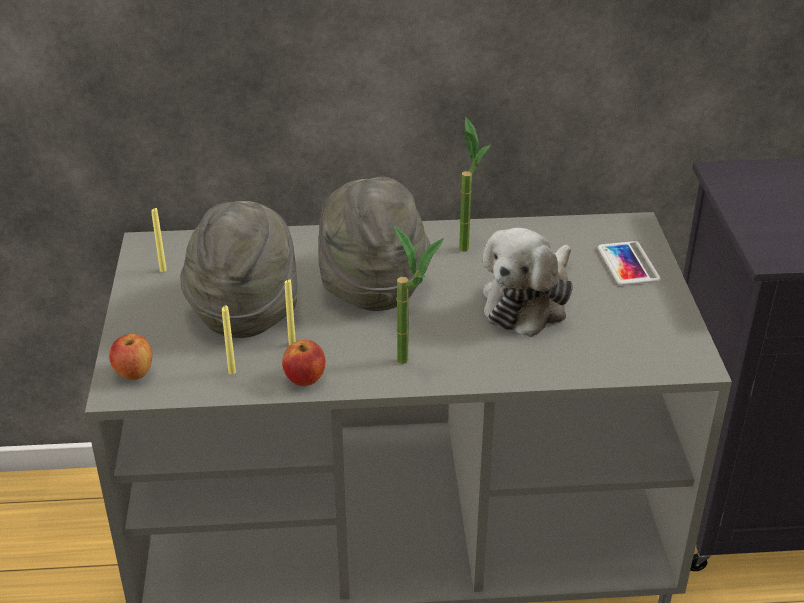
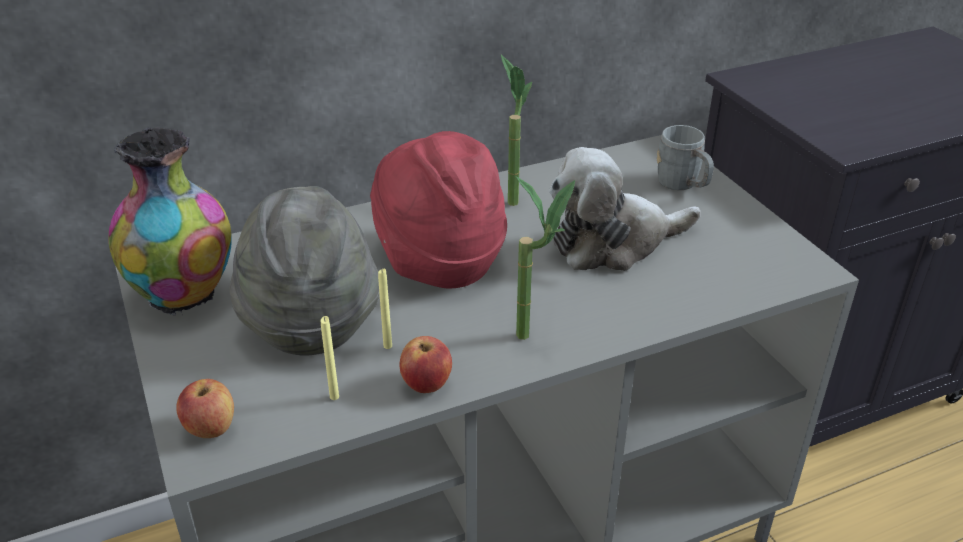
camera: 20 degrees left, 0 degrees up
yellow candle [151,208,167,272] -> vase [109,127,232,315]
grey hat [319,176,431,311] -> red hat [370,131,507,289]
plush toy [483,228,573,337] -> plush toy turned 60 degrees clockwise [549,147,701,271]
phone [598,241,661,285] -> grey mug [657,125,714,190]

